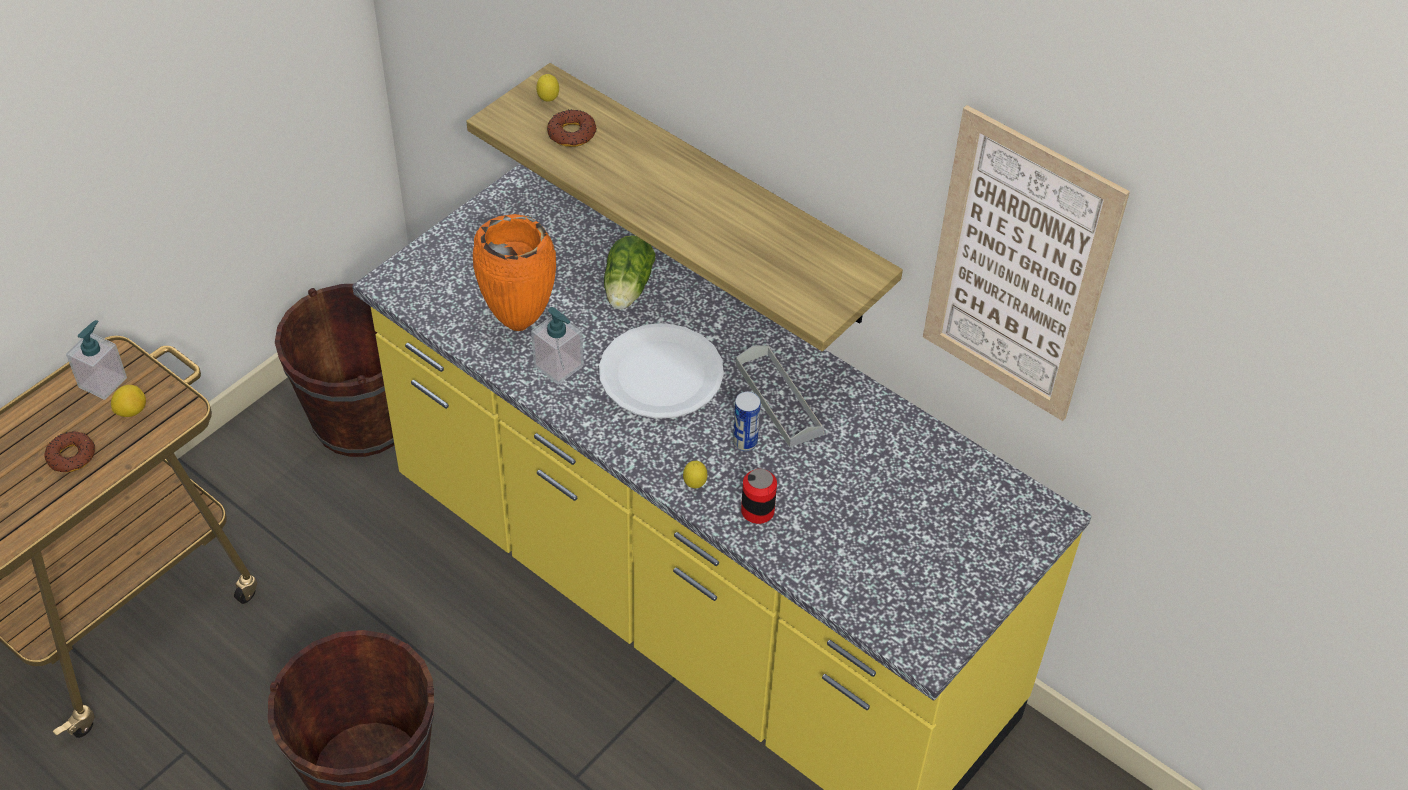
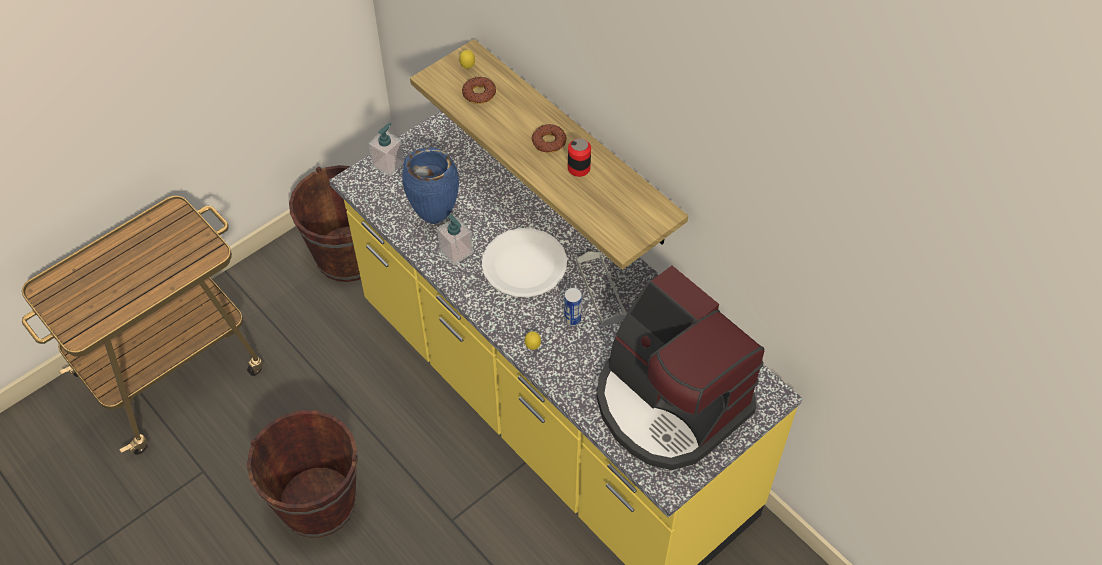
camera: 10 degrees right, 5 degrees up
donut [44,431,95,472] -> donut moved to [532,124,566,153]
soap dispenser [66,320,127,400] -> soap dispenser moved to [368,122,404,176]
lemon [111,385,146,417] -> none
orange vase [473,214,556,331] -> blue vase [402,148,459,224]
lettuce [604,235,655,309] -> none
can [741,469,777,524] -> can moved to [568,138,591,177]
picture [923,105,1130,421] -> none
none -> coffee machine [596,265,765,470]

